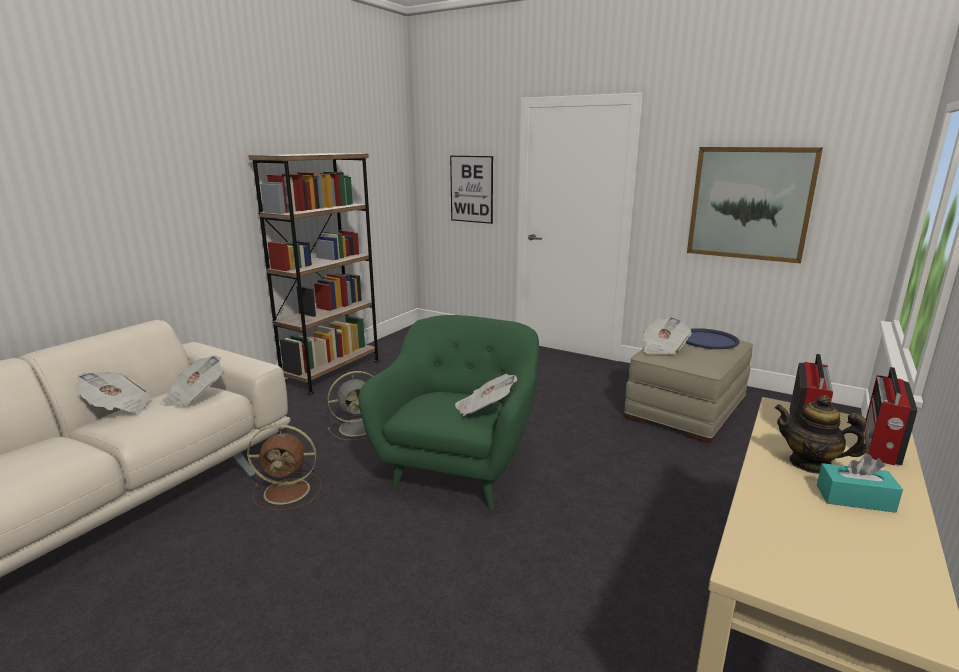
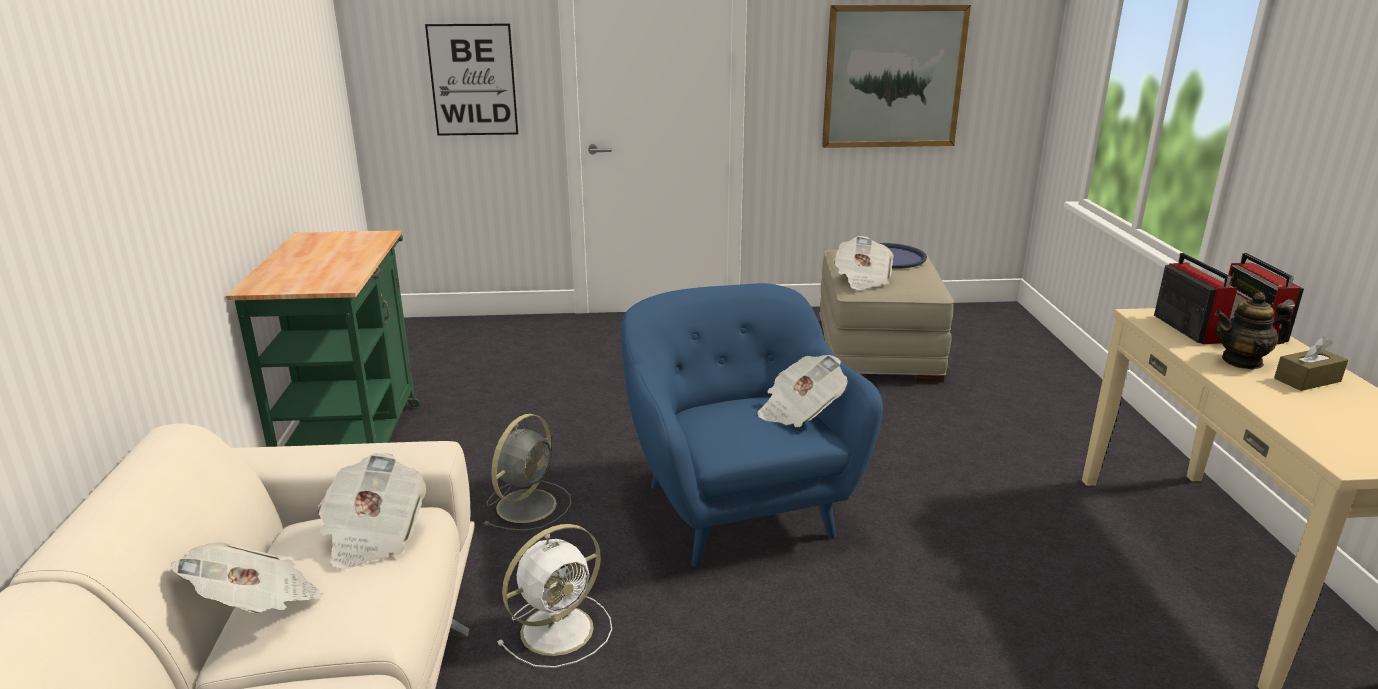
camera: 35 degrees left, 5 degrees up
brown fan [247,424,322,510] -> white fan [497,524,612,668]
brown bookcase [248,153,380,395] -> green cart [226,230,420,447]
green armchair [359,315,539,509] -> blue armchair [621,283,883,567]
turquoise tissue box [817,454,903,513] -> brown tissue box [1274,337,1348,391]

